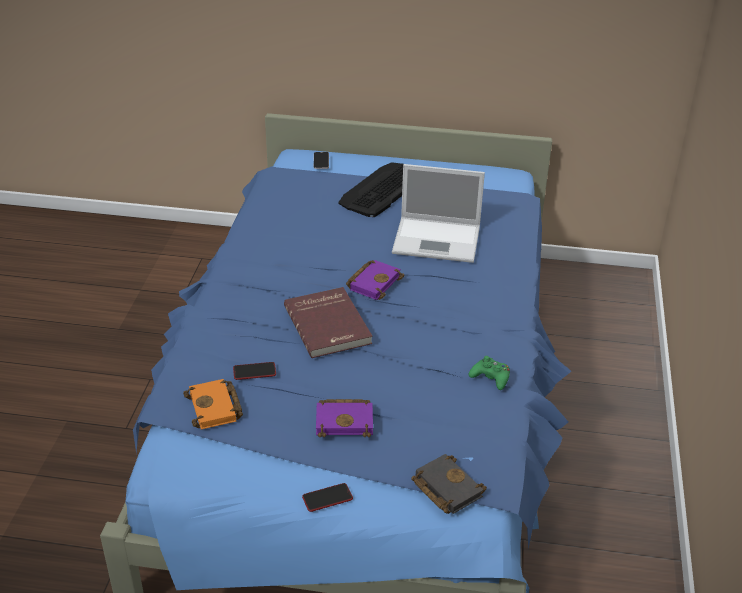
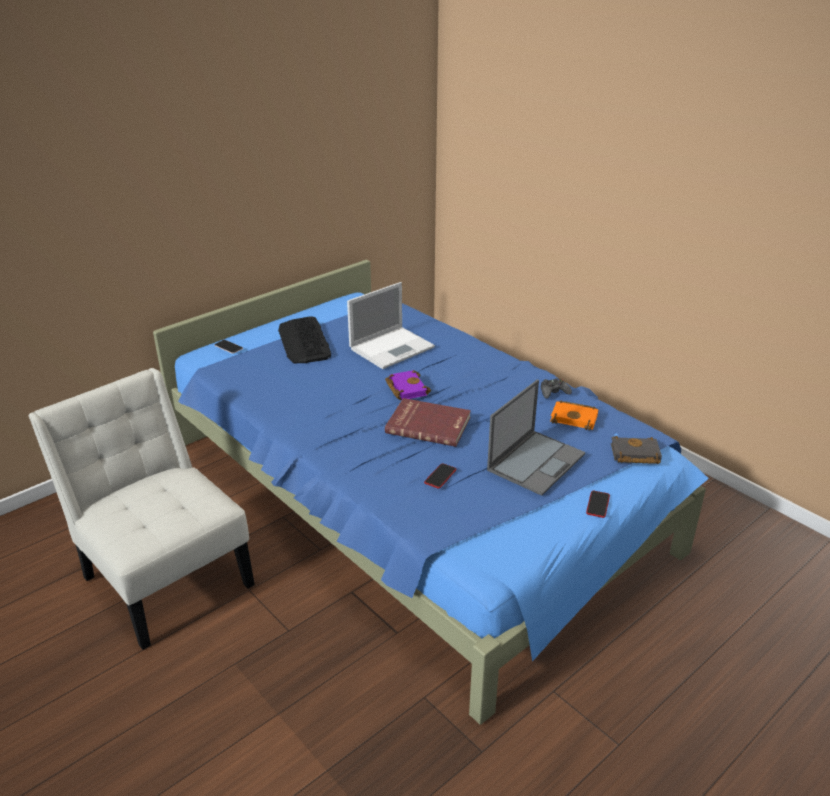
camera: 50 degrees left, 5 degrees down
orange book [183,379,243,429] -> orange book moved to [550,400,598,431]
purple book [316,399,373,437] -> laptop [487,379,585,496]
green game controller [469,356,510,390] -> black game controller [541,378,572,399]
none -> white chair [28,368,255,650]

